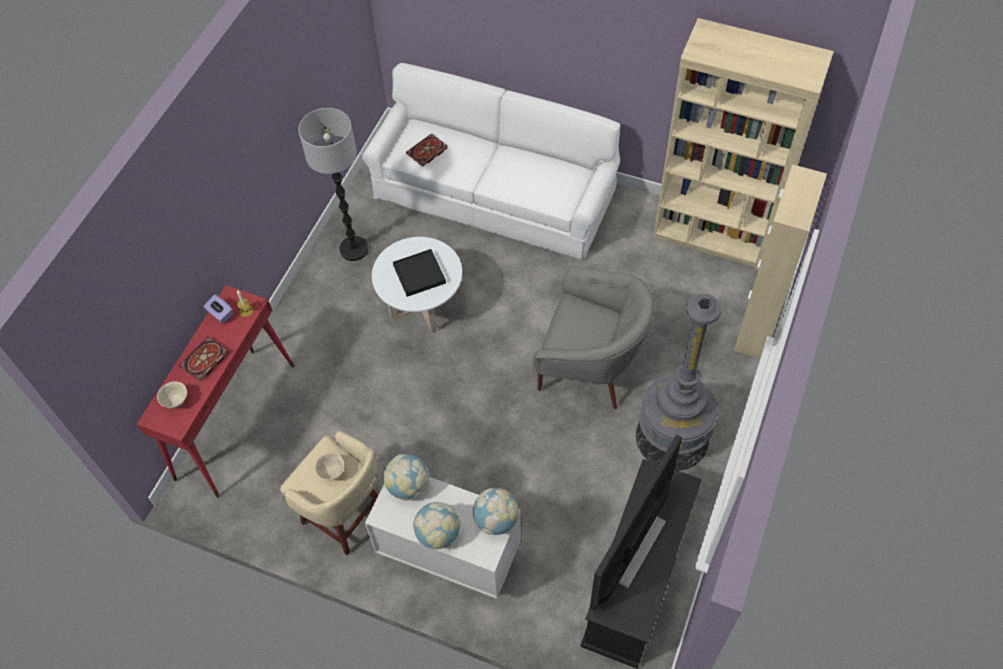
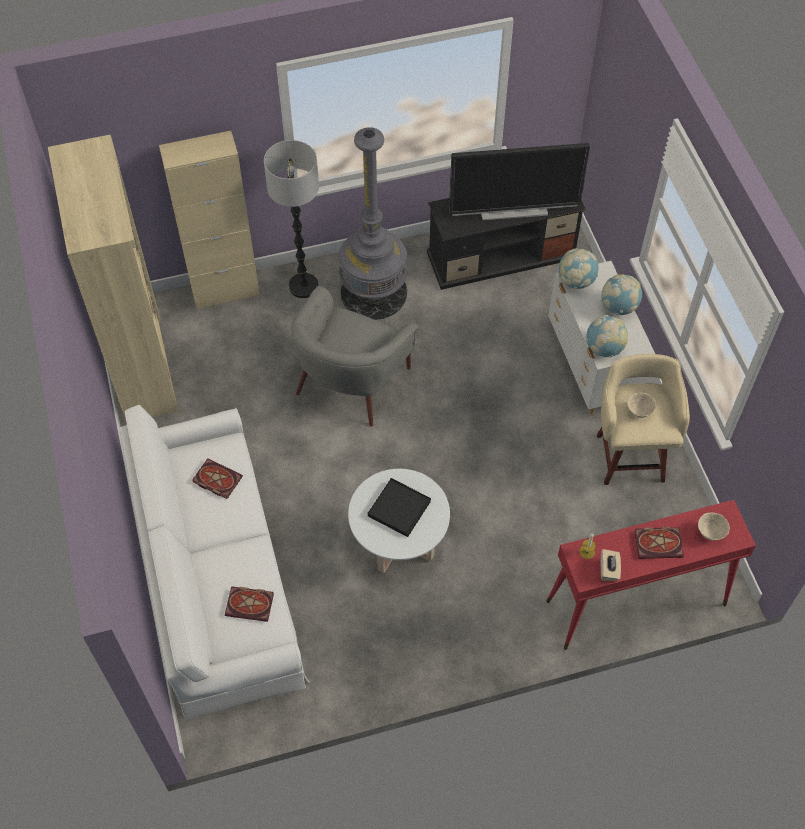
camera: 130 degrees left, 0 degrees up
purple tissue box [204,294,233,324] -> beige tissue box [601,549,621,581]
floor lamp [298,108,368,261] -> floor lamp moved to [264,140,319,298]
grey armchair [533,266,655,409] -> grey armchair turned 135 degrees counterclockwise [291,286,418,427]
none -> book [192,458,243,499]

